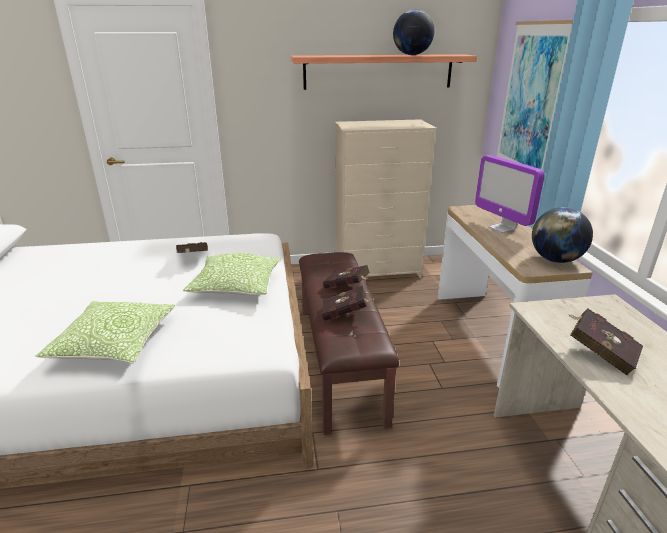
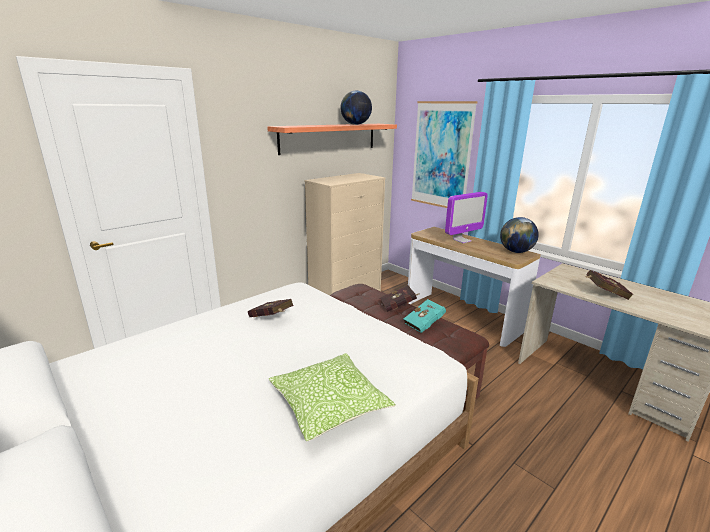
camera: 35 degrees left, 5 degrees down
pillow [183,253,281,295] -> none
red book [322,286,374,321] -> turquoise book [404,299,446,333]
monitor [475,155,545,233] -> monitor turned 60 degrees counterclockwise [445,192,488,243]

